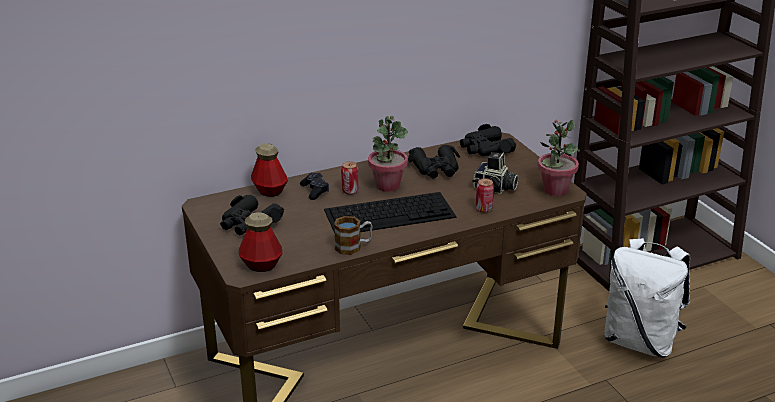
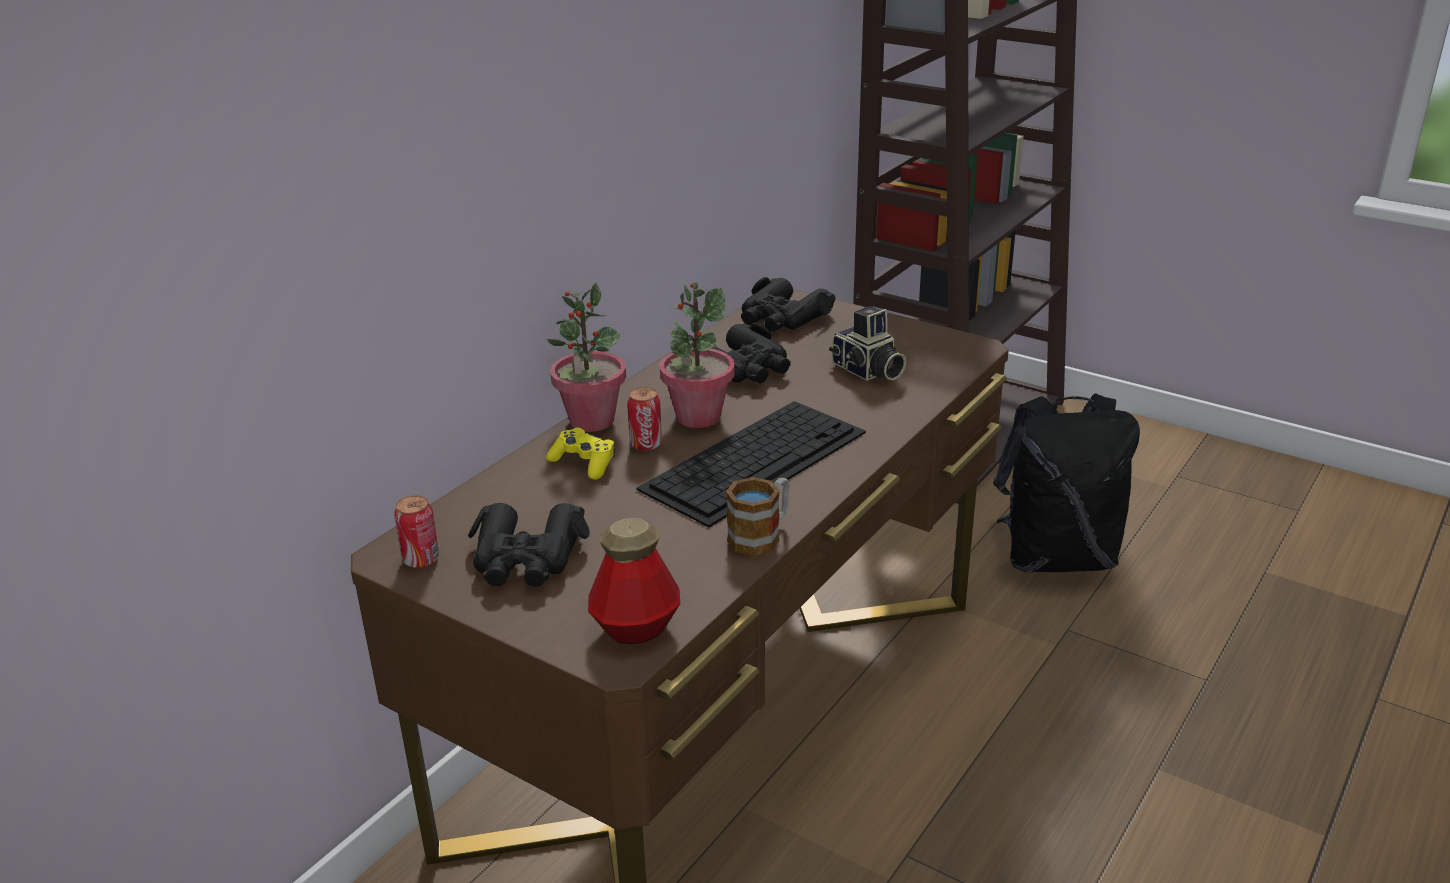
camera: 30 degrees left, 0 degrees up
bottle [251,143,288,197] -> none
black game controller [300,173,329,200] -> yellow game controller [546,427,615,480]
camera [472,152,519,194] -> camera turned 60 degrees clockwise [829,306,906,381]
can [476,178,494,213] -> can moved to [394,495,439,568]
potted plant [538,119,579,196] -> potted plant moved to [547,283,626,432]
white backpack [604,238,690,358] -> black backpack [993,393,1140,572]

